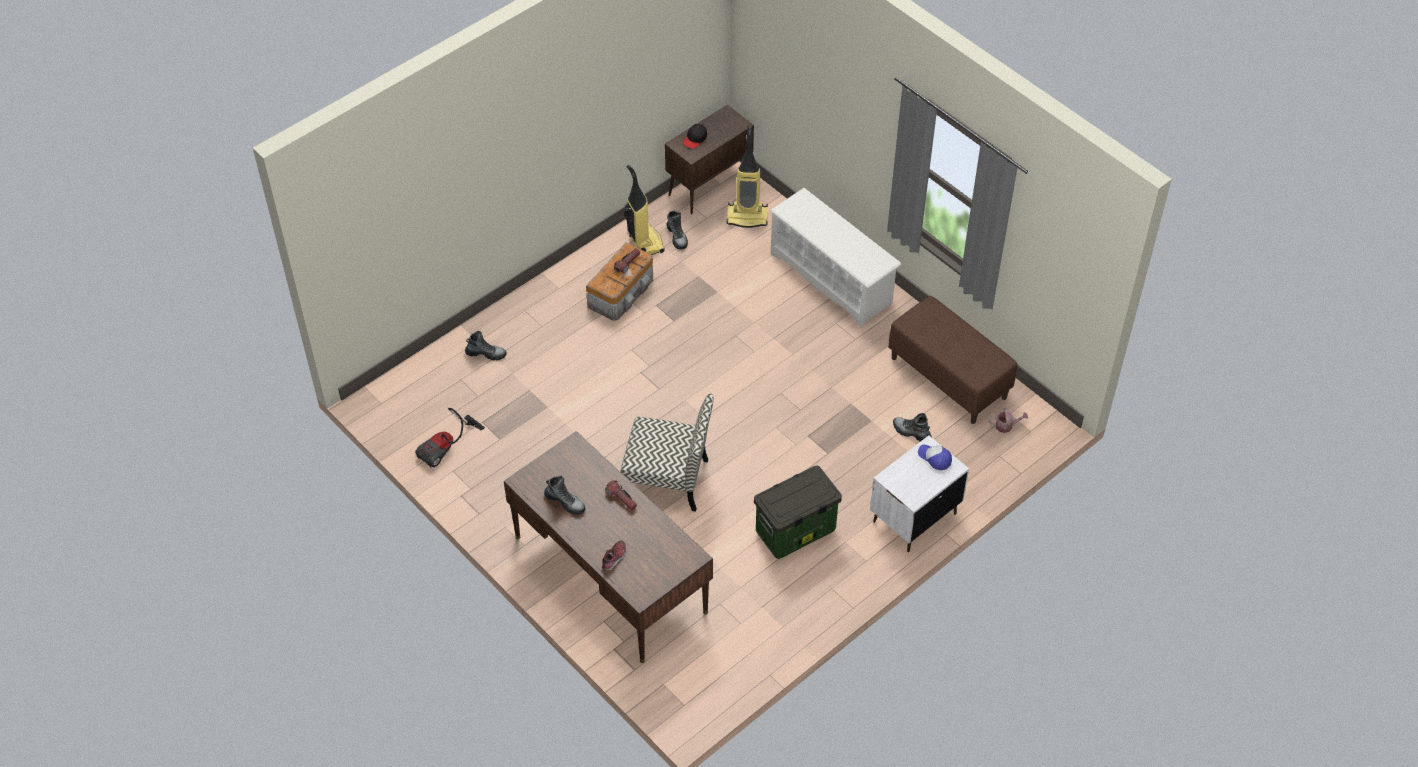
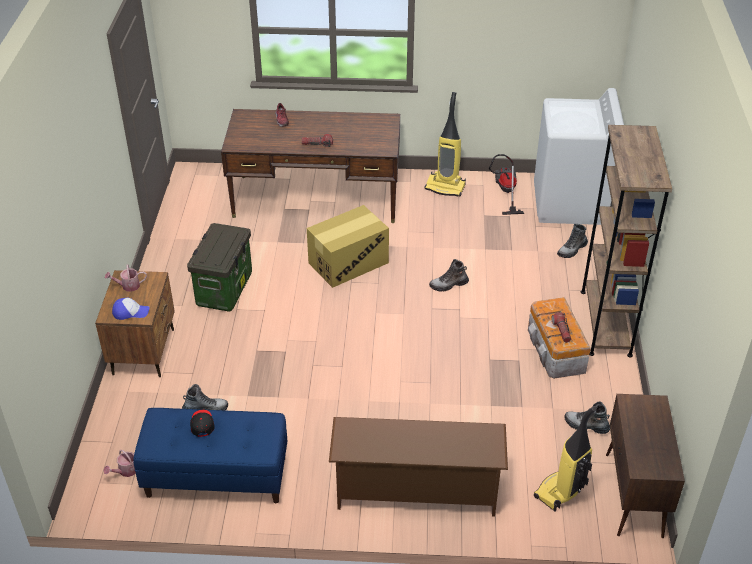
camera: 135 degrees right, 10 degrees down
boot [544,476,586,515] -> boot moved to [429,259,469,292]
chair [621,393,714,512] -> cardboard box [307,205,389,288]
vacuum cleaner [624,165,665,255] -> vacuum cleaner moved to [424,92,466,197]
black cap [683,124,707,149] -> black cap moved to [190,410,214,437]
white shoe rack [770,188,902,327] -> brown shoe rack [329,417,508,517]
white nightstand [870,435,969,552] -> brown nightstand [95,270,175,377]
brown bench [888,296,1017,424] -> blue bench [133,408,287,503]
none -> watering can [105,265,147,292]
none -> white washing machine [534,88,624,225]
none -> brown bookcase [581,125,672,357]

